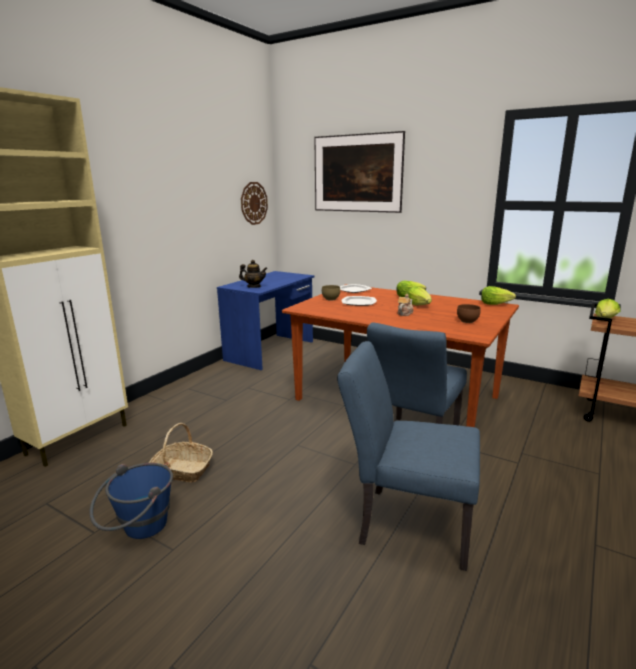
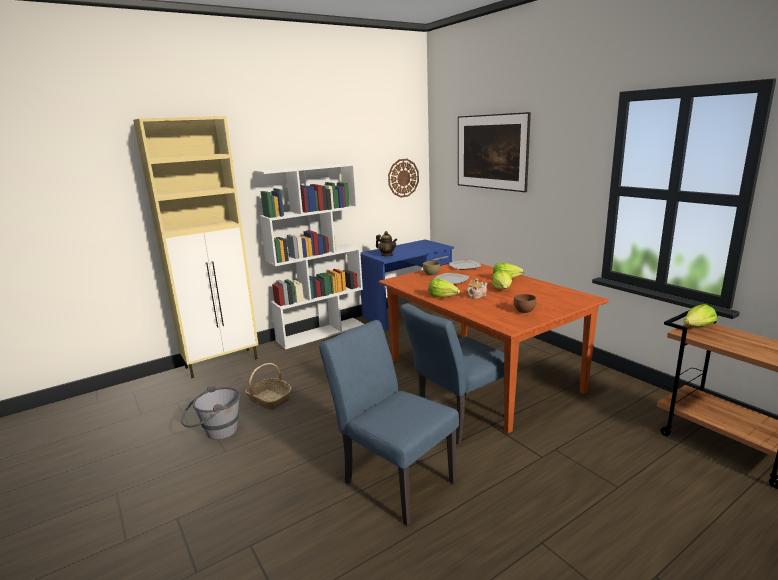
camera: 25 degrees right, 0 degrees up
blue bucket [89,463,173,539] -> grey bucket [181,384,240,440]
lettuce [481,286,516,305] -> lettuce moved to [428,278,460,298]
none -> white bookcase [254,163,364,350]

